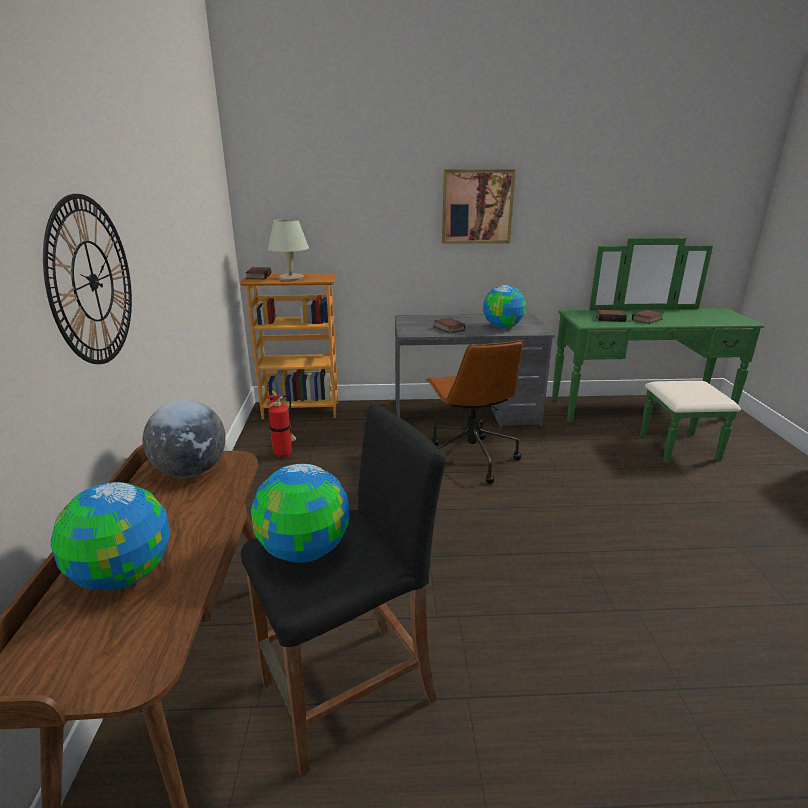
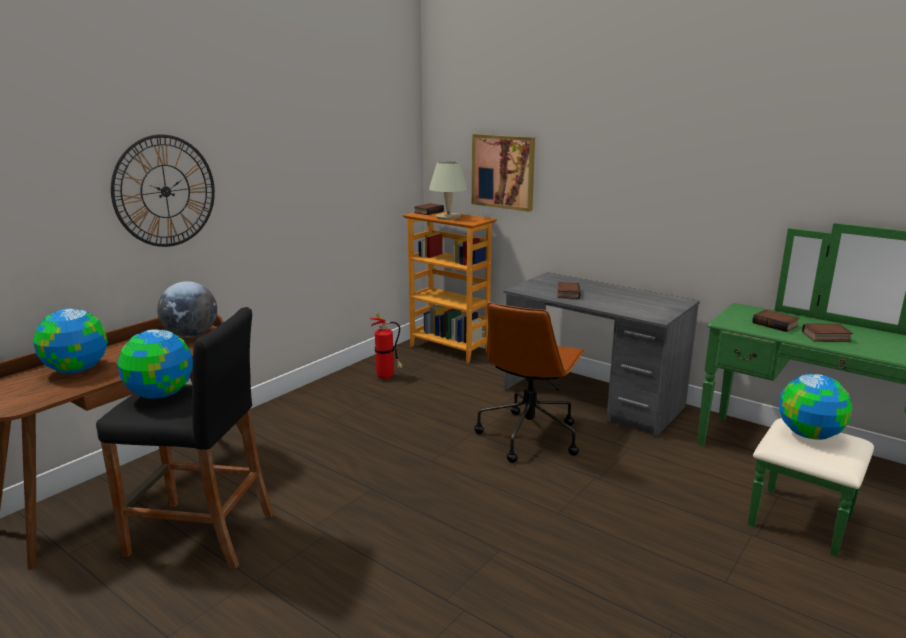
camera: 40 degrees right, 5 degrees down
picture [442,169,516,244] -> picture moved to [472,134,535,212]
globe [483,285,526,328] -> globe moved to [779,374,853,440]

